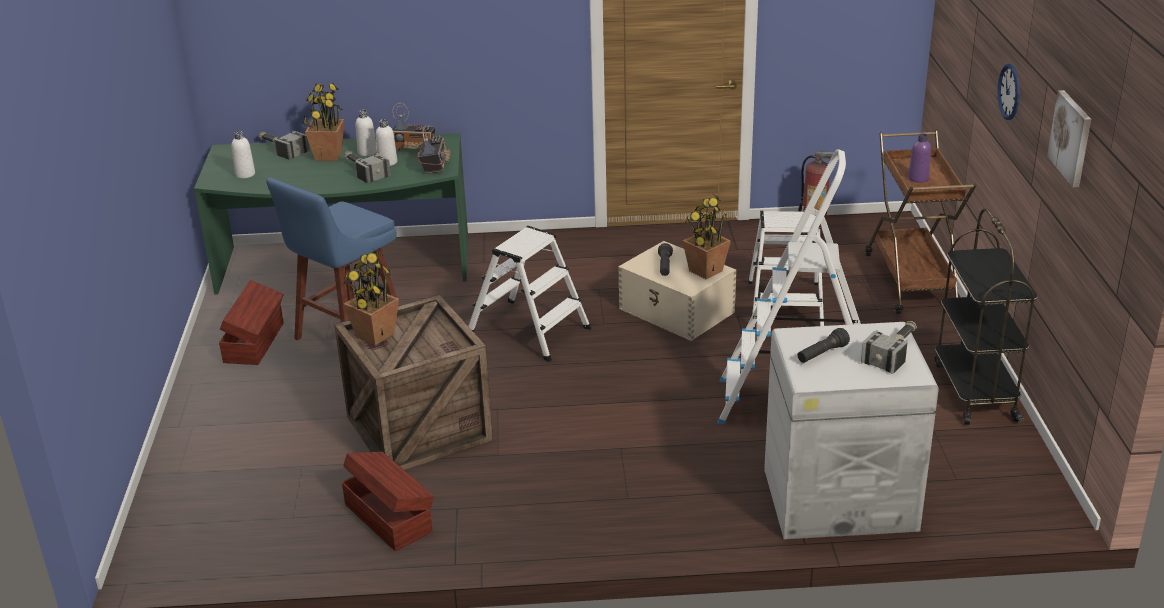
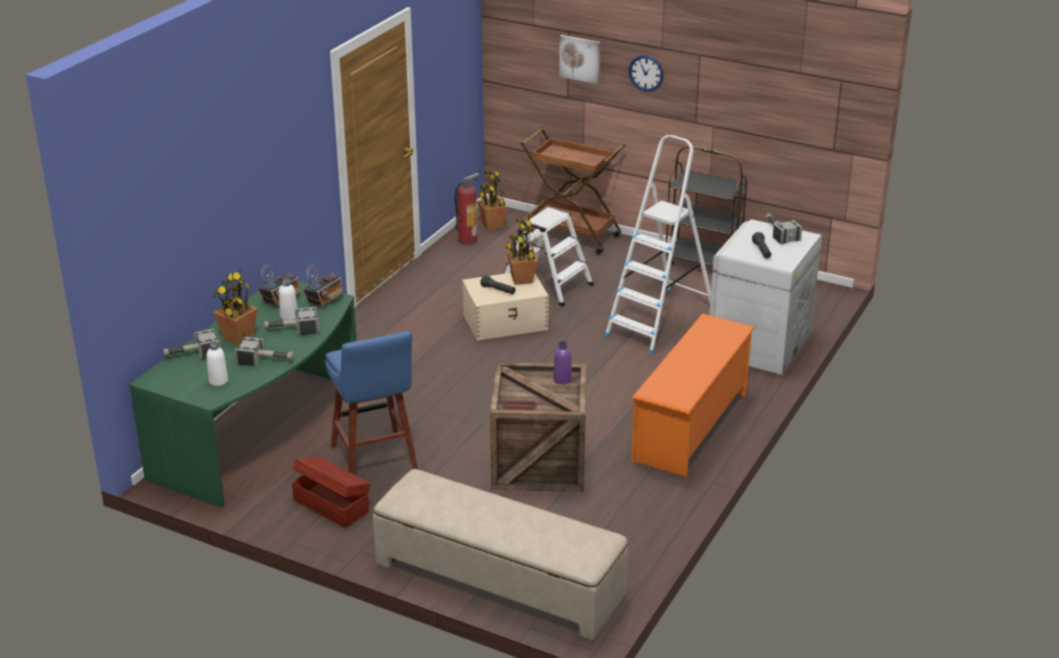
camera: 60 degrees left, 0 degrees up
brown storage box [342,452,434,551] -> none
potted plant [343,250,399,346] -> potted plant moved to [477,171,507,230]
white bottle [356,110,377,156] -> none
radio [418,126,451,174] -> radio turned 90 degrees clockwise [303,265,343,307]
white step ladder [468,226,592,362] -> none
purple bottle [908,133,931,183] -> purple bottle moved to [553,341,572,384]
picture [1047,90,1091,187] -> picture moved to [559,35,600,84]
none -> hammer [235,337,294,366]
none -> beige bench [373,469,628,641]
none -> orange shoe rack [631,314,755,477]

